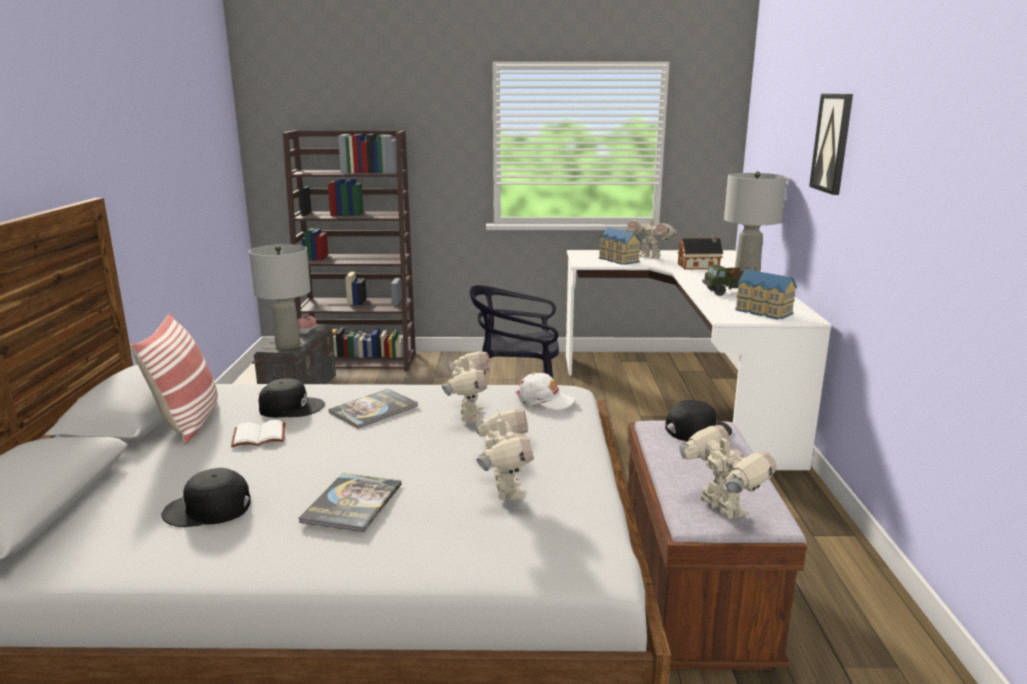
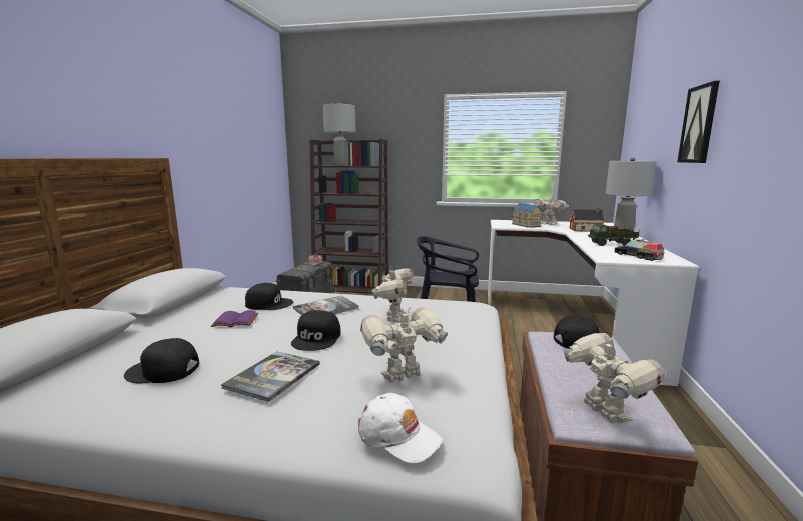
camera: 10 degrees right, 5 degrees down
pillow [130,313,218,445] -> none
white book [231,420,285,447] -> purple book [211,310,258,327]
grey table lamp [249,244,311,350] -> grey table lamp moved to [323,103,355,166]
toy robot [476,409,534,500] -> toy robot turned 120 degrees counterclockwise [360,307,448,383]
white cap [515,373,576,410] -> white cap moved to [358,393,443,464]
toy house [735,269,797,320] -> toy truck [614,239,664,261]
none -> black cap [291,310,340,351]

